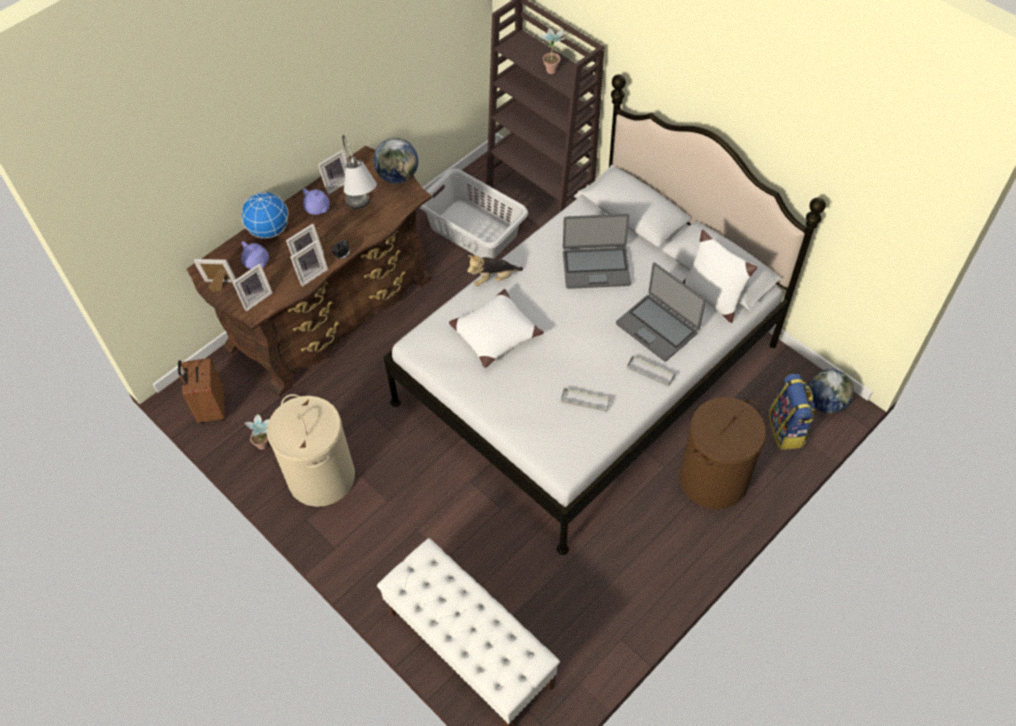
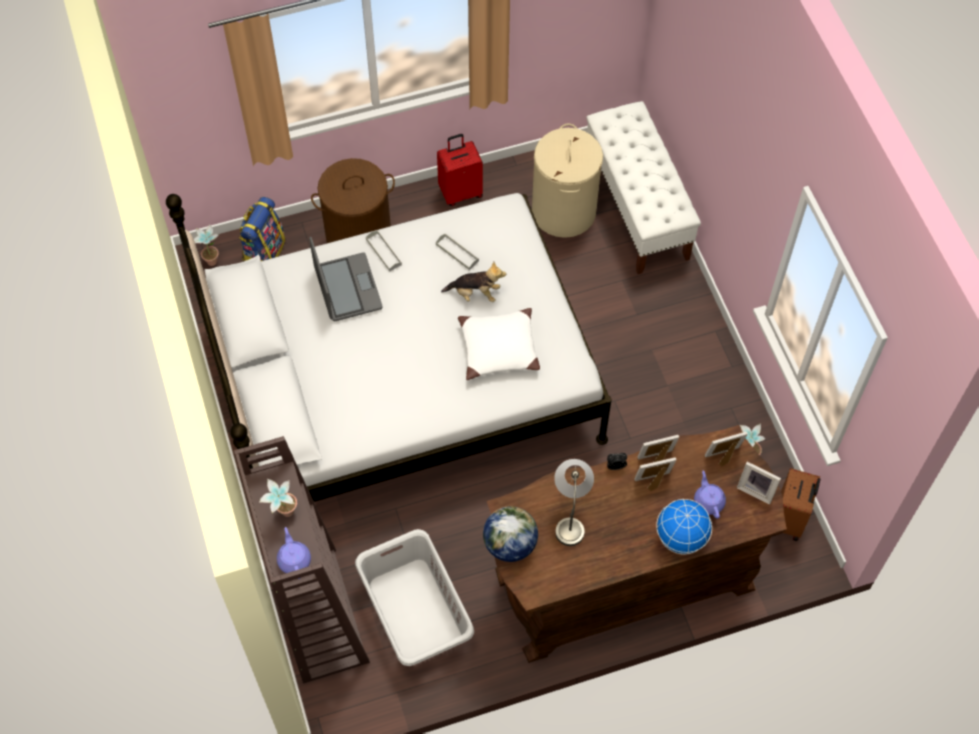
camera: 155 degrees left, 5 degrees up
beige laundry basket [267,394,355,507] -> beige laundry basket moved to [532,123,603,238]
purple teapot [302,188,330,215] -> purple teapot moved to [277,527,311,579]
picture frame [318,149,348,195] -> none
plush toy [467,255,523,286] -> plush toy moved to [441,262,506,302]
laptop [563,214,631,289] -> none
white pillow [683,230,757,323] -> none
globe [808,369,854,414] -> potted plant [194,224,219,266]
none -> red suitcase [437,134,483,206]

